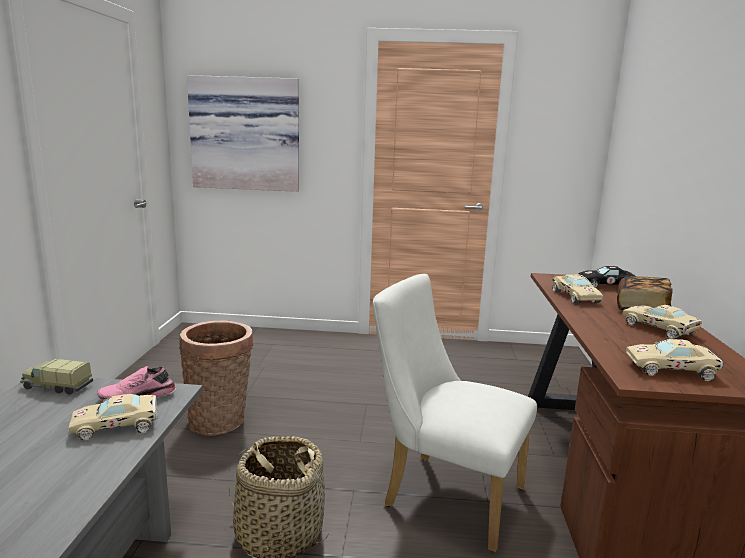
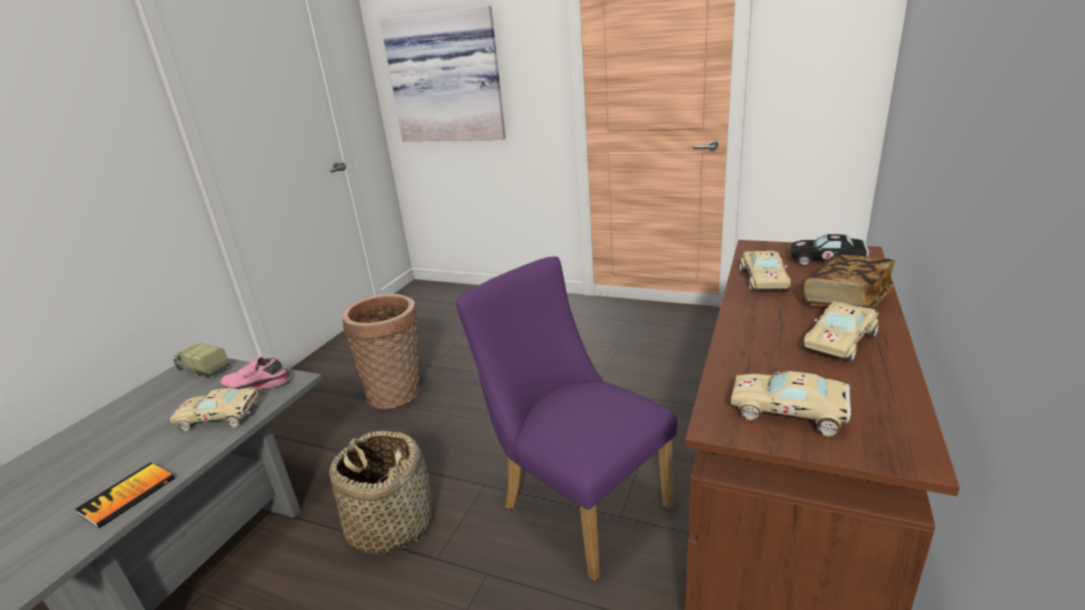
camera: 20 degrees right, 10 degrees up
white chair [373,274,537,552] -> purple chair [456,256,677,581]
beige toy car [623,305,702,339] -> beige toy car turned 120 degrees counterclockwise [803,301,879,362]
none -> book [75,462,175,528]

